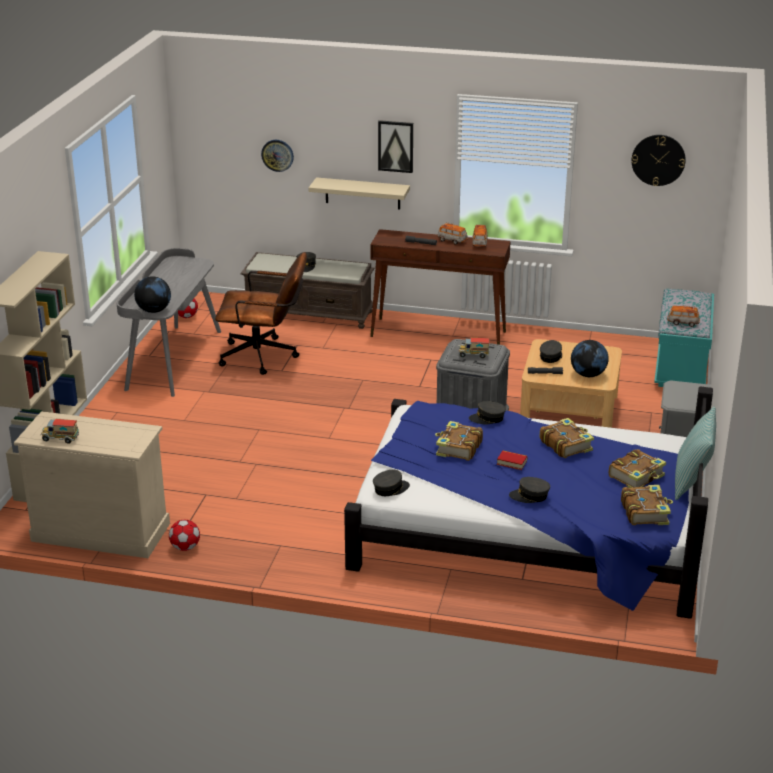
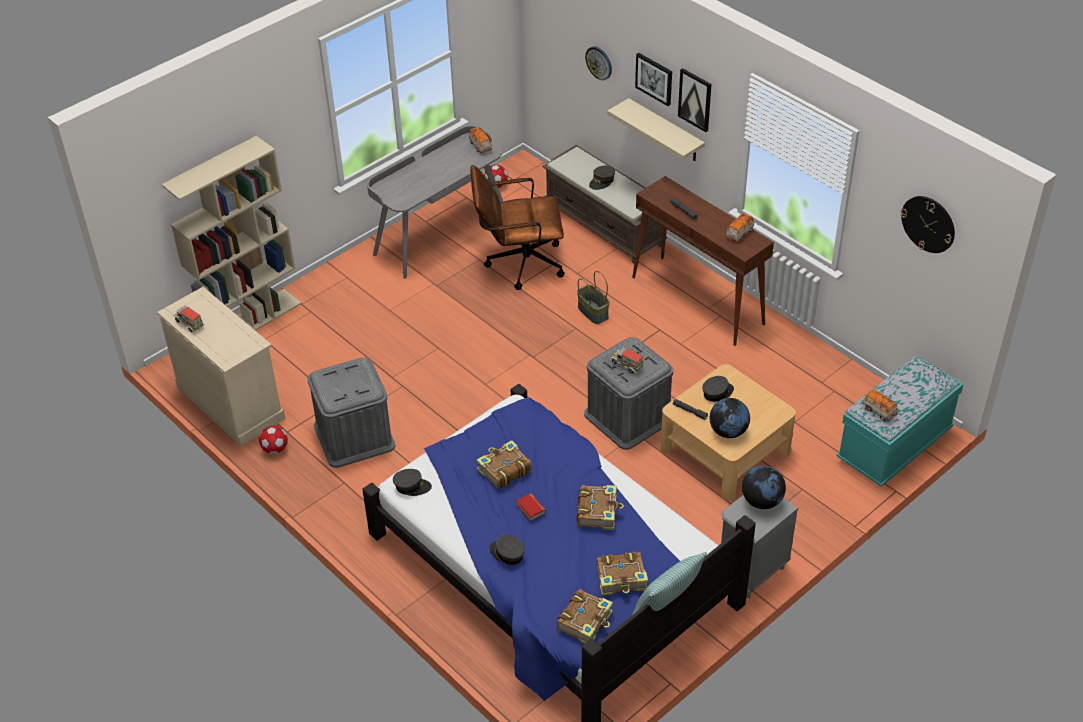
camera: 35 degrees right, 15 degrees up
globe [134,276,171,313] -> globe moved to [742,466,786,509]
brown office chair [215,252,307,375] -> brown office chair turned 135 degrees clockwise [470,165,565,290]
toy car [437,222,468,245] -> toy car moved to [469,127,492,153]
grey cap [469,401,506,424] -> none
none -> grey storage box [307,358,395,468]
none -> basket [577,271,610,324]
none -> picture [635,53,672,106]

